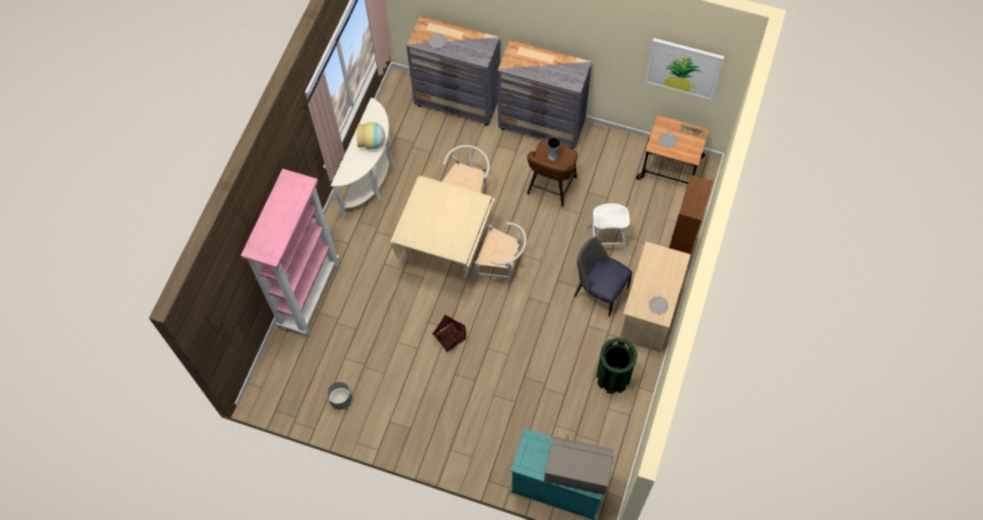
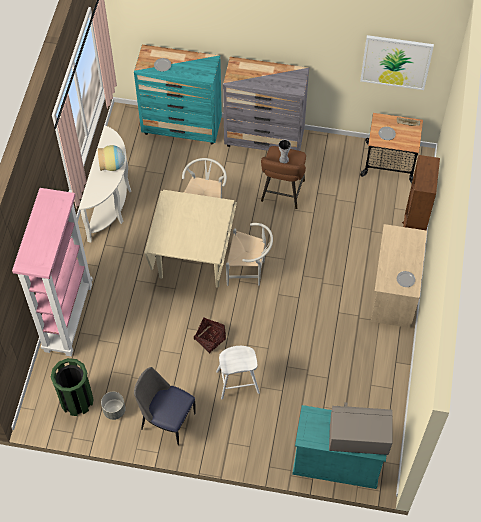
camera: 10 degrees left, 5 degrees down
grey dresser [406,16,500,126] -> turquoise dresser [134,45,222,144]
chair [574,236,633,317] -> chair moved to [134,367,196,446]
white stool [587,203,630,254] -> white stool moved to [216,346,260,399]
green trash can [596,338,638,394] -> green trash can moved to [51,358,94,416]

